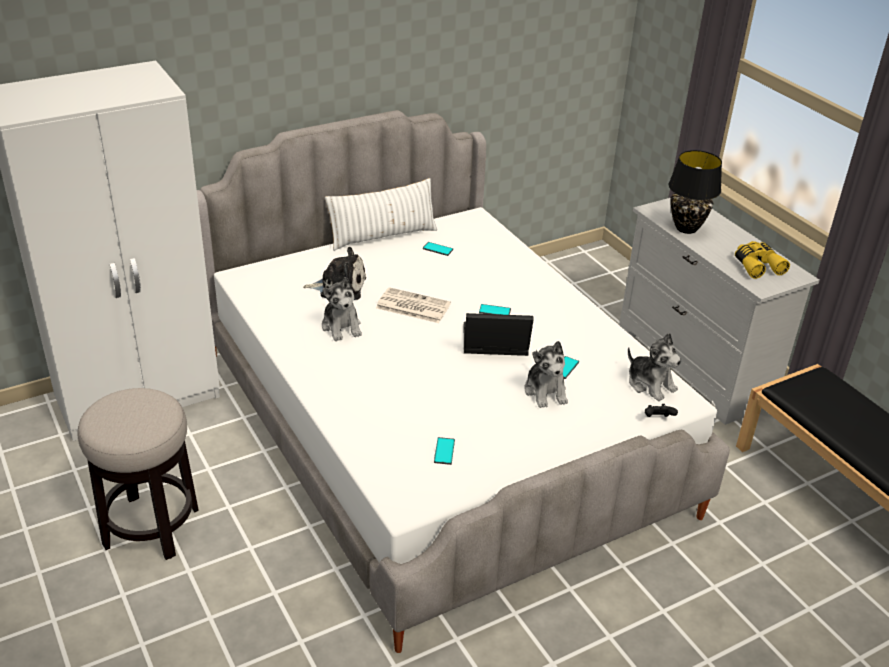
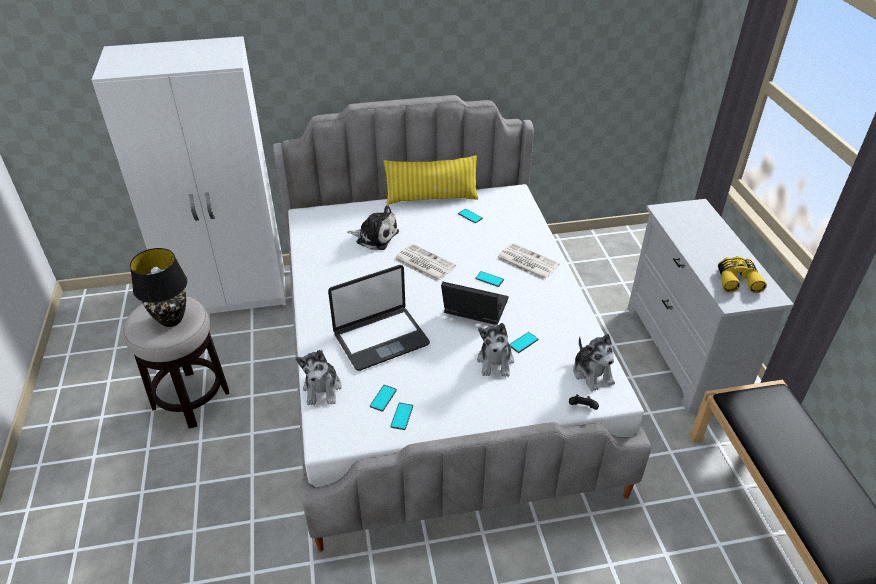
camera: 20 degrees right, 5 degrees up
plush toy [322,277,362,341] -> plush toy moved to [296,349,342,406]
white pillow [325,178,437,251] -> yellow pillow [383,155,478,205]
black table lamp [669,150,722,234] -> black table lamp moved to [130,248,187,327]
none -> laptop [328,265,430,371]
none -> phone [390,402,413,430]
none -> newspaper [497,243,560,280]

